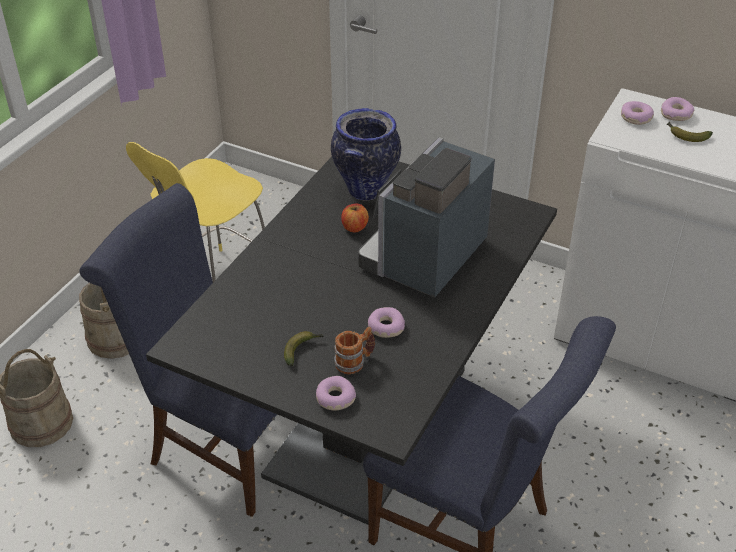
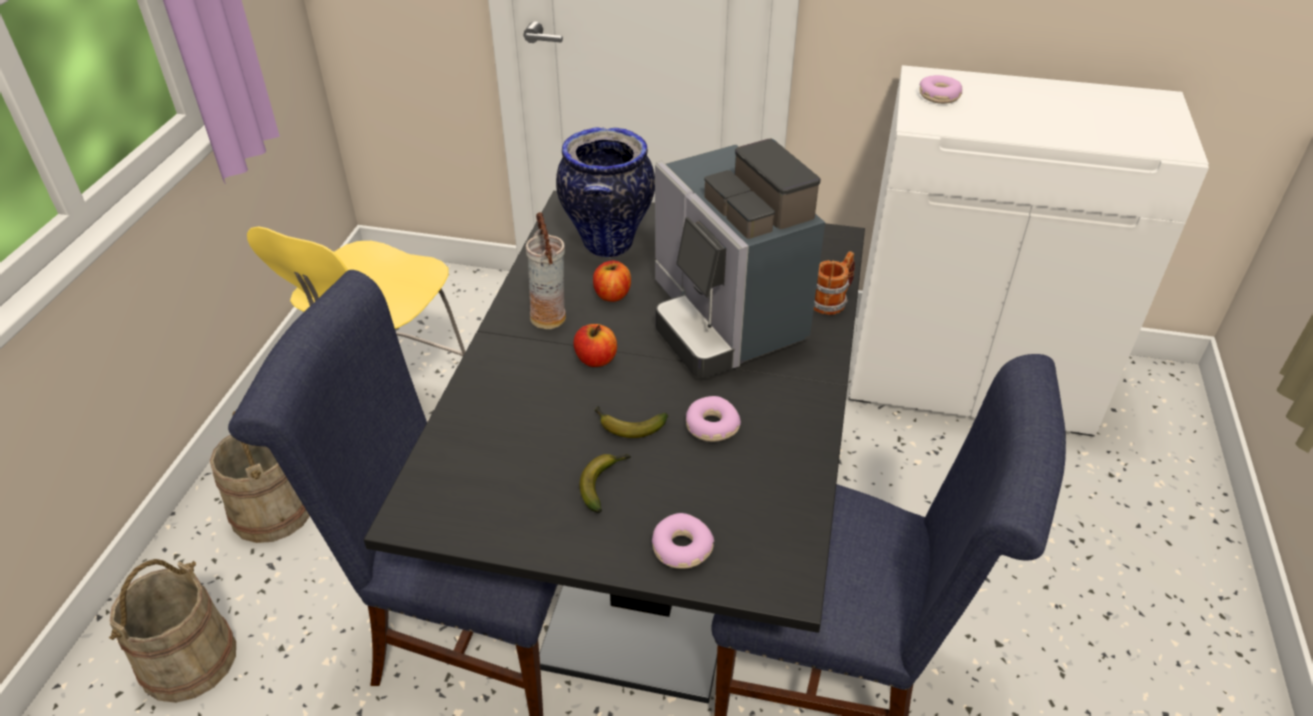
camera: 15 degrees left, 0 degrees up
mug [334,327,375,374] -> mug moved to [814,251,855,315]
coffee machine [358,137,495,298] -> coffee machine turned 45 degrees counterclockwise [655,139,825,378]
donut [661,97,694,121] -> none
banana [667,122,713,142] -> banana moved to [595,406,668,438]
none -> vase [526,212,566,329]
none -> apple [573,324,617,367]

